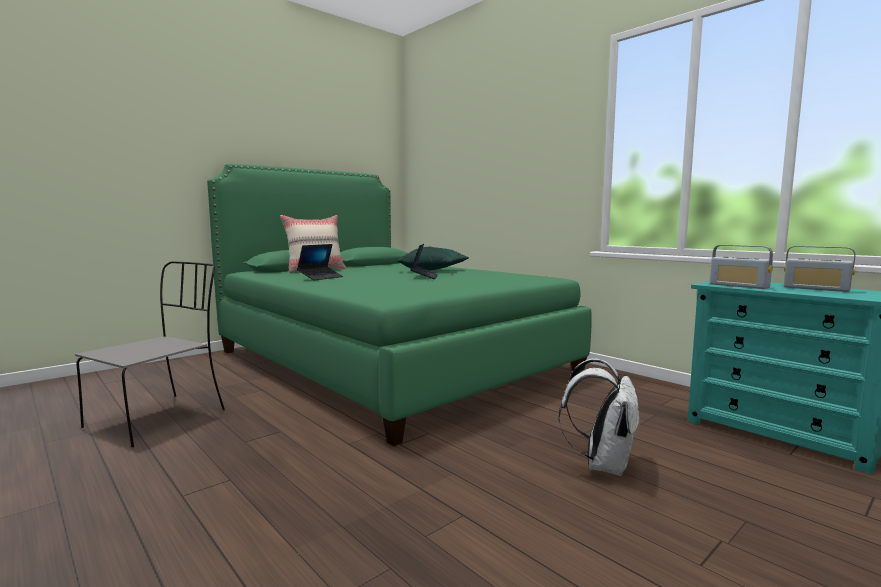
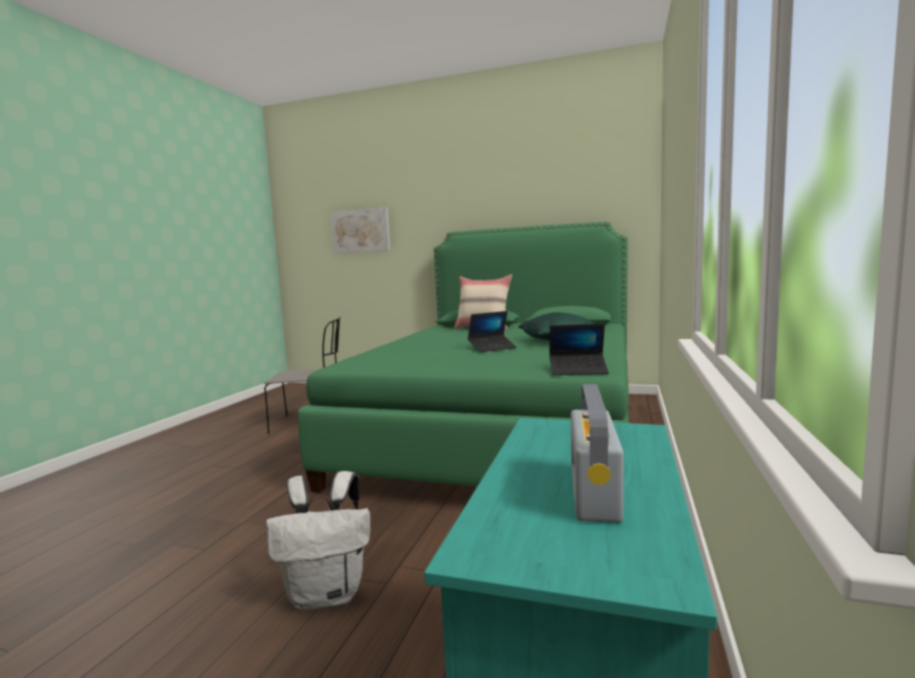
camera: 60 degrees right, 0 degrees up
laptop [297,244,343,280] -> laptop moved to [549,324,609,375]
radio [710,245,773,289] -> none
none -> picture [330,207,390,253]

